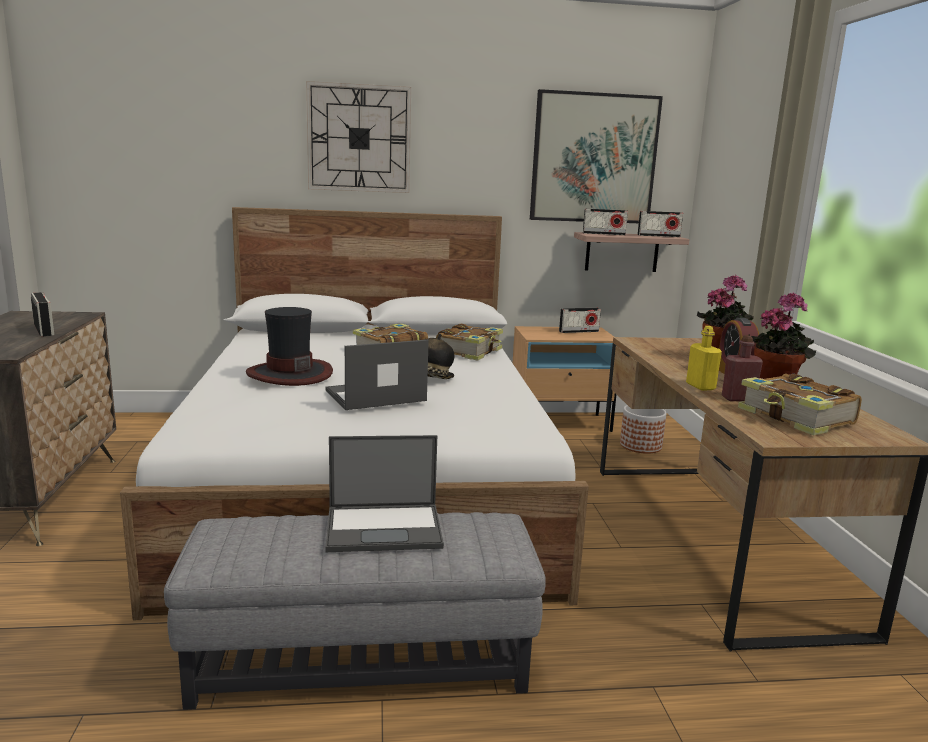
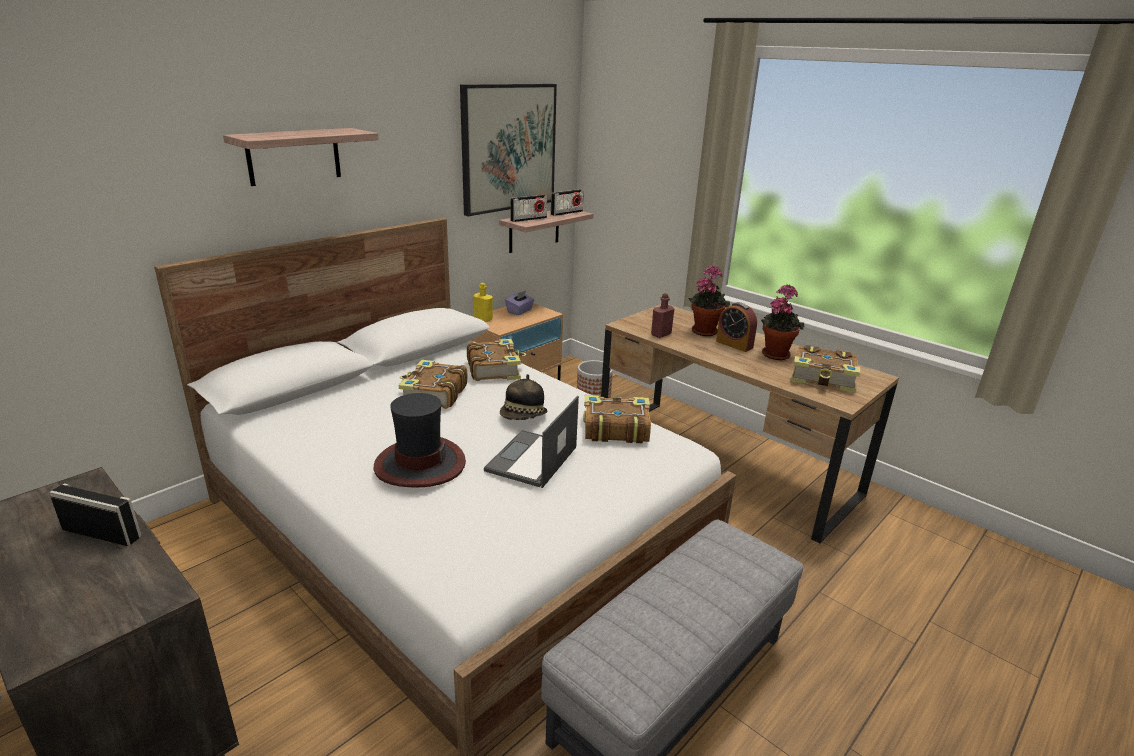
camera: 40 degrees left, 10 degrees up
wall clock [306,81,411,193] -> shelf [223,128,379,186]
laptop [326,435,444,552] -> none
radio [559,308,601,333] -> purple tissue box [505,291,534,315]
yellow bottle [686,326,722,391] -> yellow bottle moved to [473,283,493,322]
red bottle [722,335,763,401] -> red bottle moved to [651,293,674,338]
none -> book [584,395,651,443]

